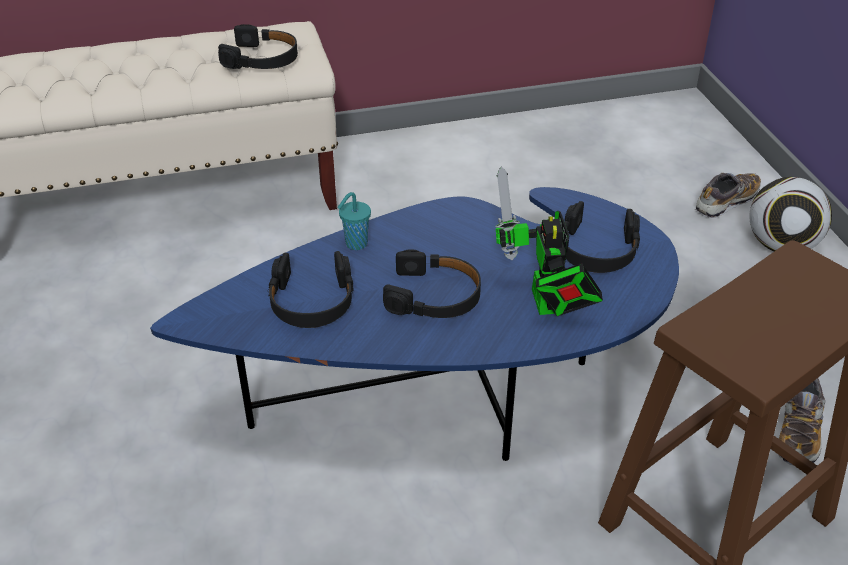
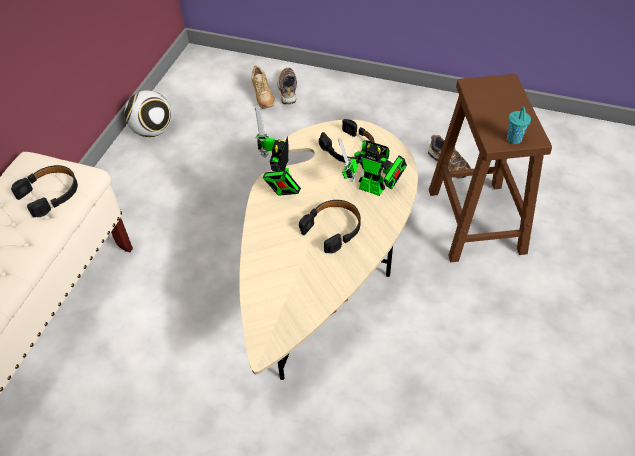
camera: 55 degrees left, 10 degrees up
blue coffee table [150,187,679,461] -> beige coffee table [239,120,418,380]
black headphones [268,251,354,328] -> none
turquoise cup [338,192,371,250] -> turquoise cup moved to [507,107,531,144]
football [749,177,832,251] -> football moved to [125,90,172,137]
none -> beige shoe [251,65,275,109]
none -> toy robot [255,104,301,196]

